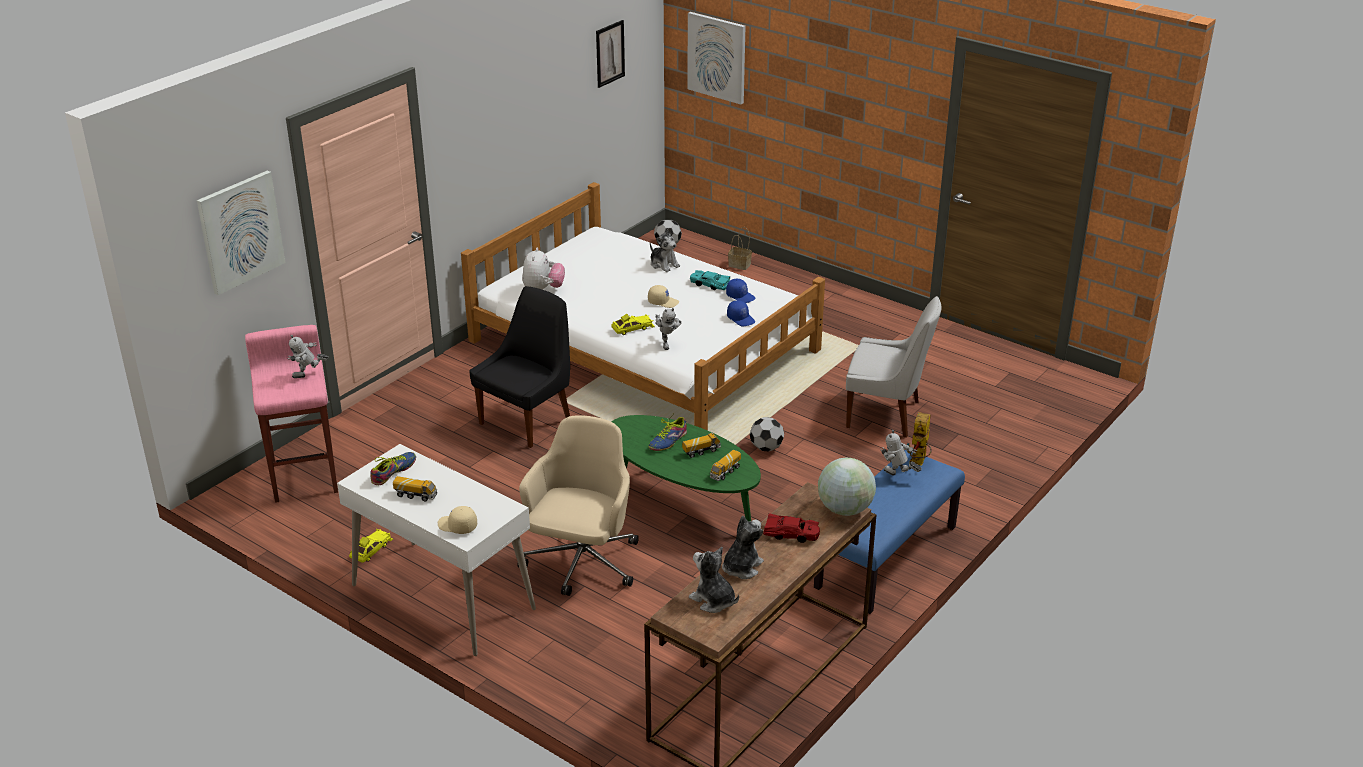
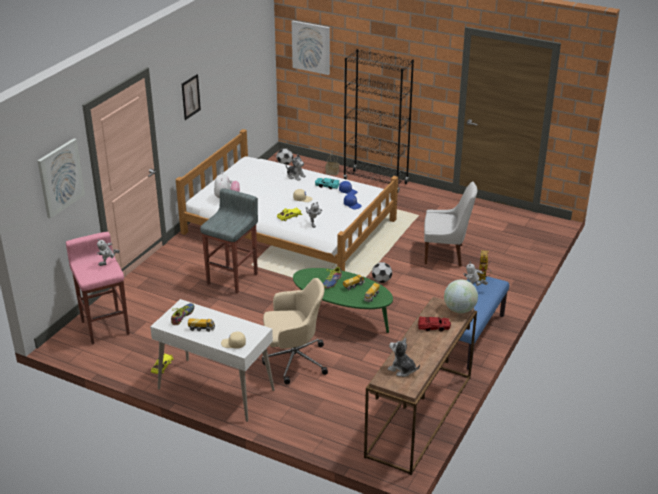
camera: 10 degrees left, 0 degrees up
black chair [469,286,570,448] -> grey stool [200,188,258,294]
beige office chair [517,415,639,596] -> beige office chair turned 75 degrees clockwise [262,278,328,384]
picture [596,20,625,88] -> picture moved to [182,74,201,120]
plush toy [722,516,764,579] -> none
none -> black bookcase [343,49,414,193]

